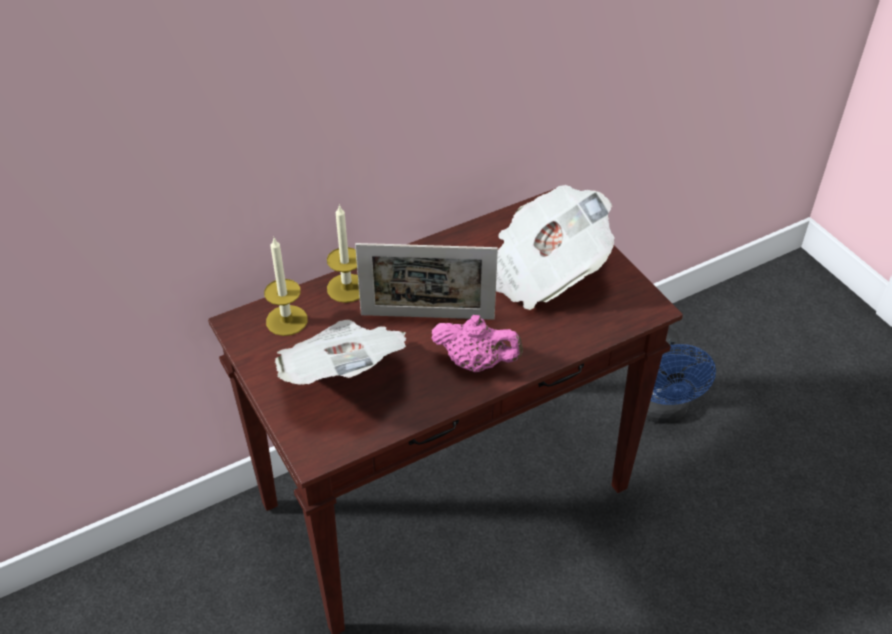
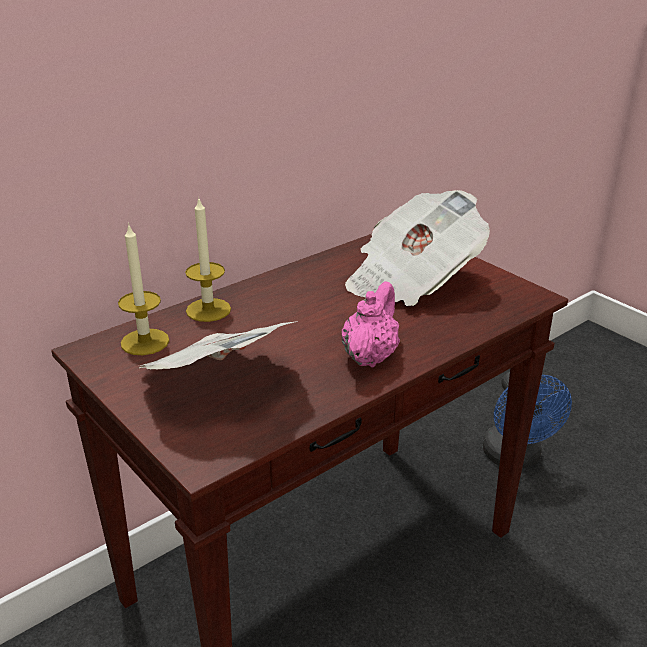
camera: 10 degrees left, 15 degrees down
picture frame [355,243,498,320] -> none
pink teapot [431,315,523,372] -> pink teapot turned 75 degrees counterclockwise [341,281,400,367]

